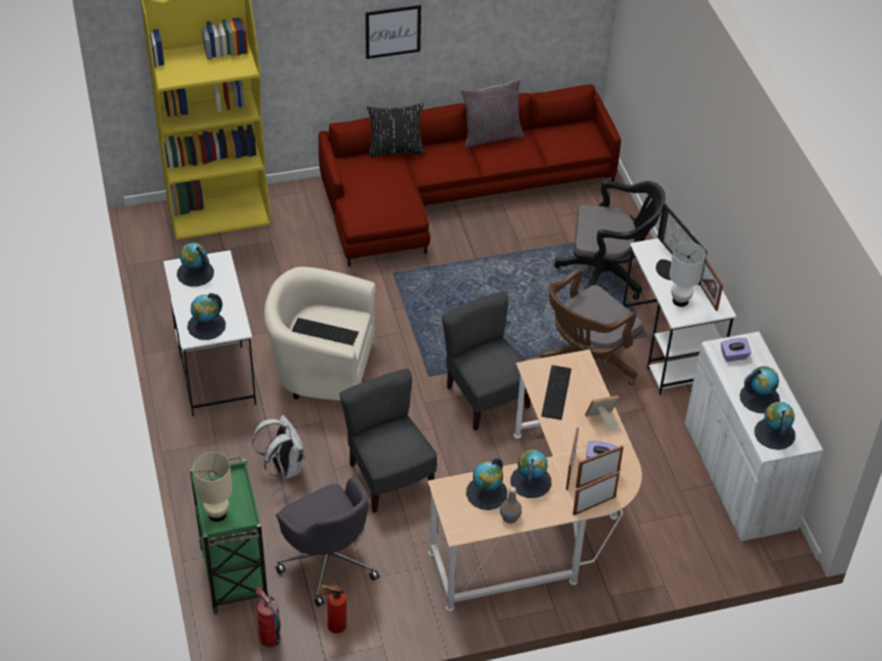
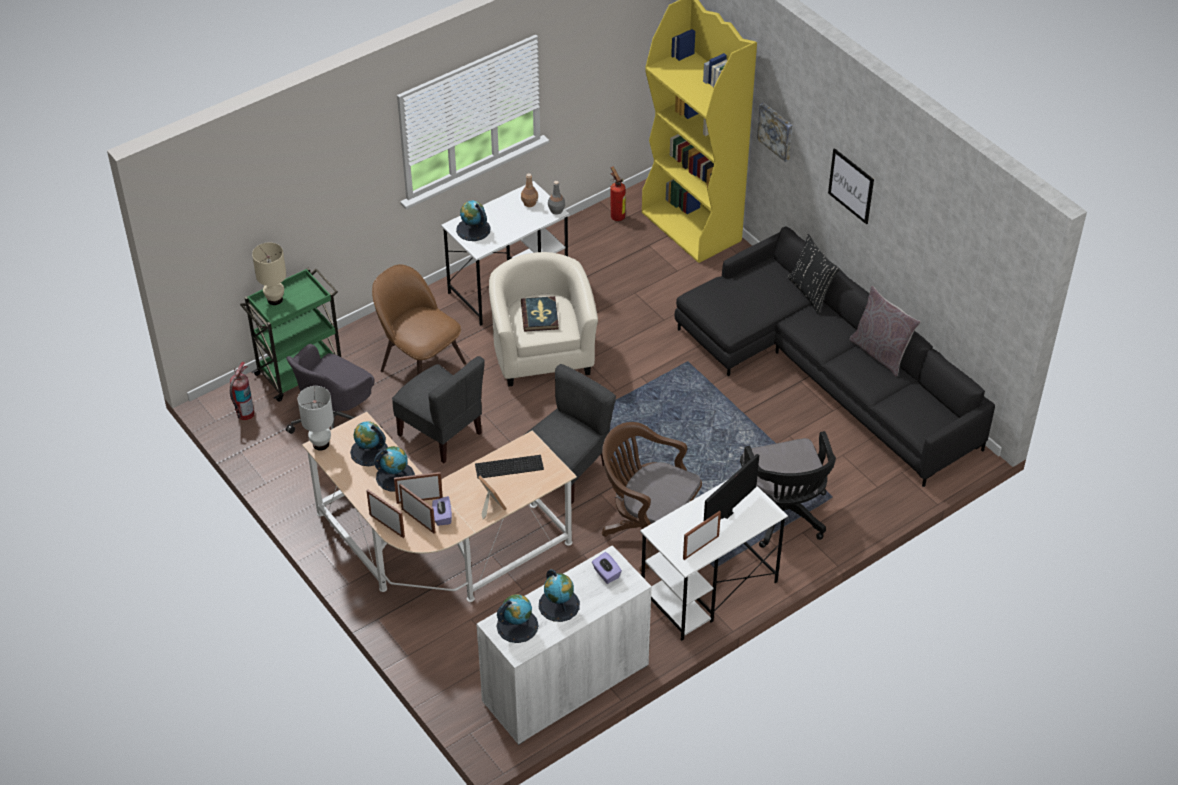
camera: 70 degrees right, 0 degrees up
globe [177,243,214,286] -> brown bottle [521,173,538,207]
white backpack [252,415,305,479] -> brown chair [372,264,466,374]
keyboard [292,318,359,345] -> book [521,296,559,332]
red sofa [318,84,621,267] -> black sofa [674,226,995,487]
fire extinguisher [318,584,347,633] -> fire extinguisher moved to [610,167,626,221]
grey chair [340,369,437,513] -> grey chair turned 90 degrees clockwise [392,356,485,463]
grey bottle [500,487,522,523] -> grey bottle moved to [548,181,565,215]
white table lamp [669,242,706,307] -> white table lamp moved to [298,386,334,450]
none -> picture [757,103,792,162]

